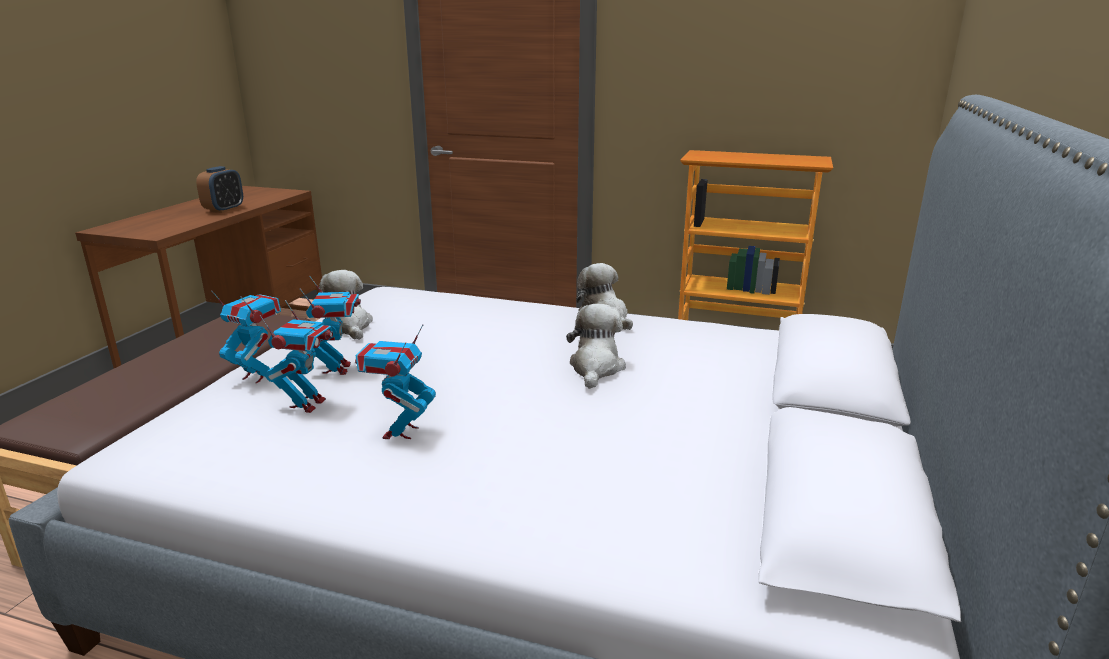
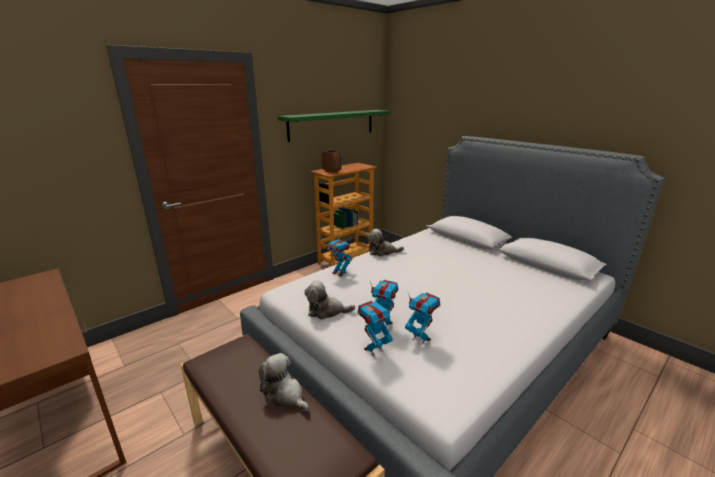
camera: 60 degrees left, 0 degrees up
alarm clock [196,166,243,213] -> alarm clock moved to [321,149,341,173]
toy robot [355,324,436,439] -> toy robot moved to [326,232,352,277]
plush toy [566,304,626,389] -> plush toy moved to [259,353,309,411]
none -> green shelf [278,110,391,142]

